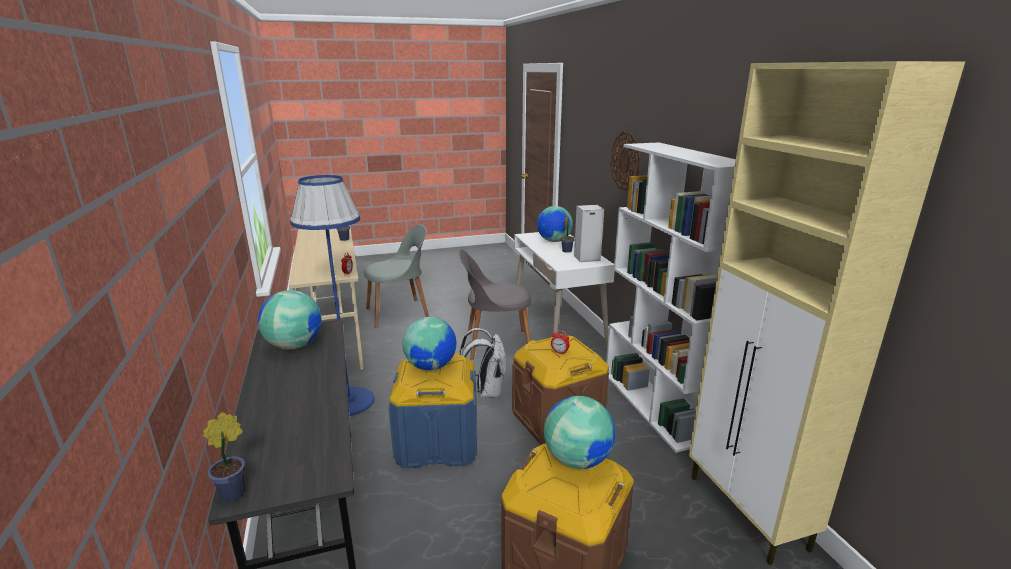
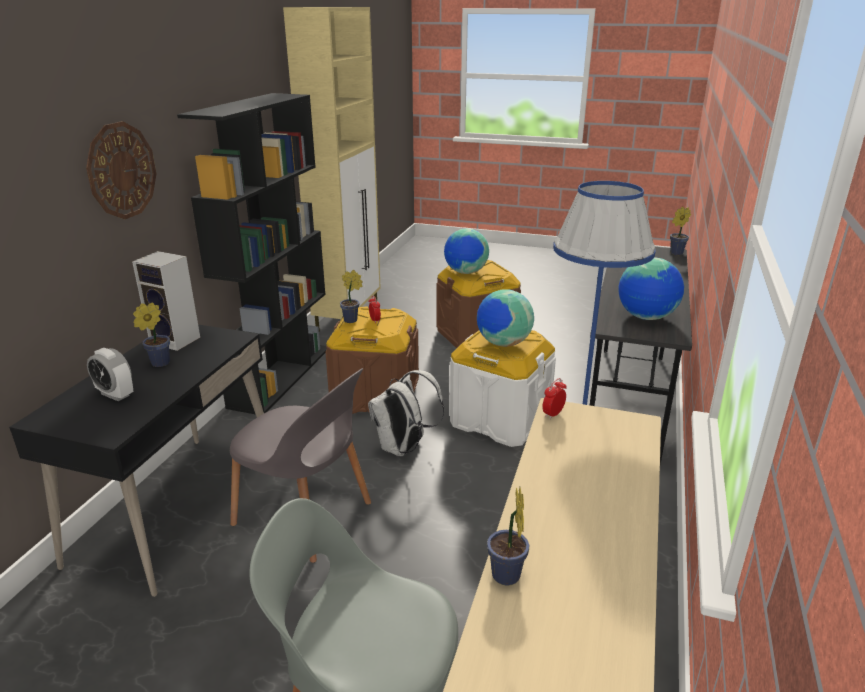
camera: 145 degrees left, 5 degrees up
blue storage box [388,353,477,468] -> white storage box [449,330,556,447]
white desk [514,232,615,349] -> black desk [9,325,264,597]
globe [537,206,573,242] -> alarm clock [87,348,133,401]
white bookcase [606,142,736,453] -> black bookcase [177,93,327,415]
none -> potted plant [340,270,363,323]

